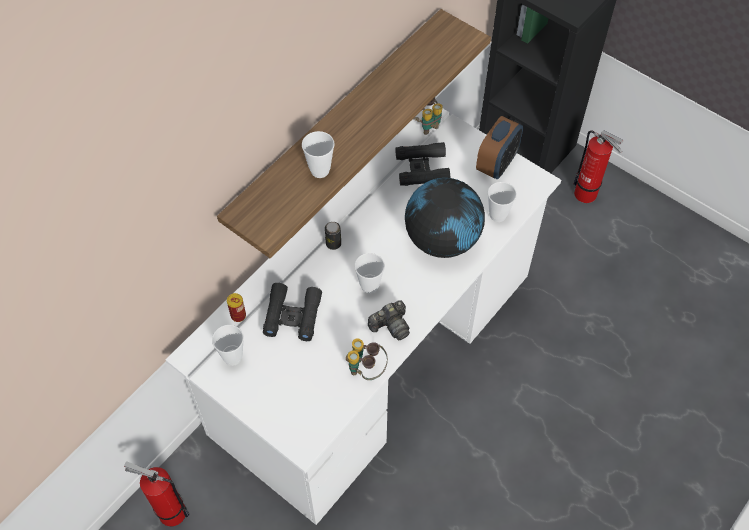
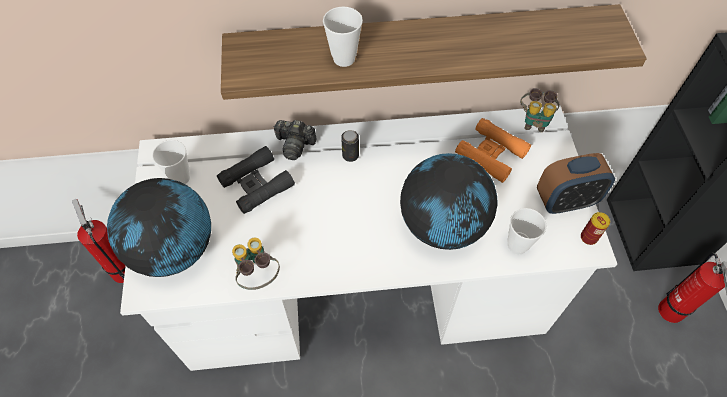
camera: 45 degrees right, 0 degrees up
can [227,293,246,322] -> can moved to [581,212,610,245]
cup [354,253,385,294] -> none
camera [368,300,410,340] -> camera moved to [273,120,317,160]
black binoculars [395,142,450,186] -> orange binoculars [455,118,531,183]
none -> globe [107,178,211,277]

